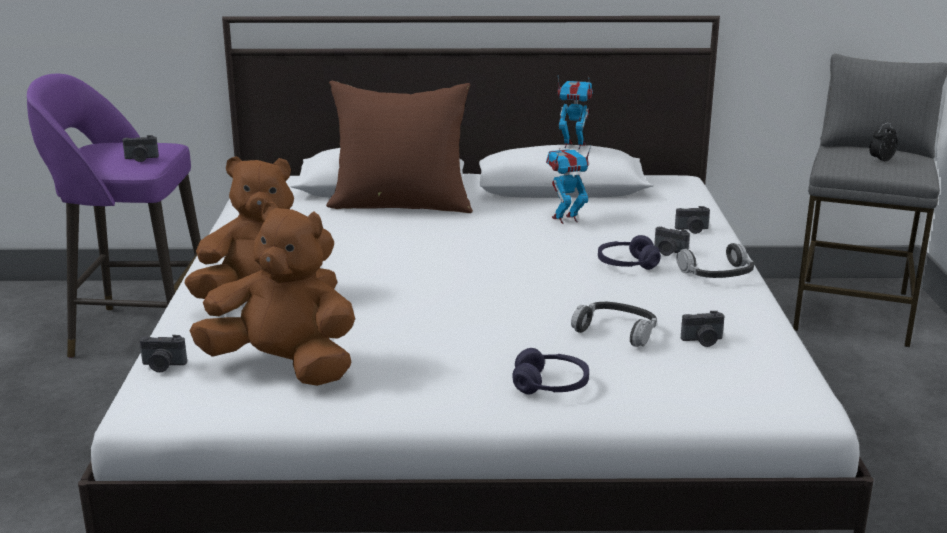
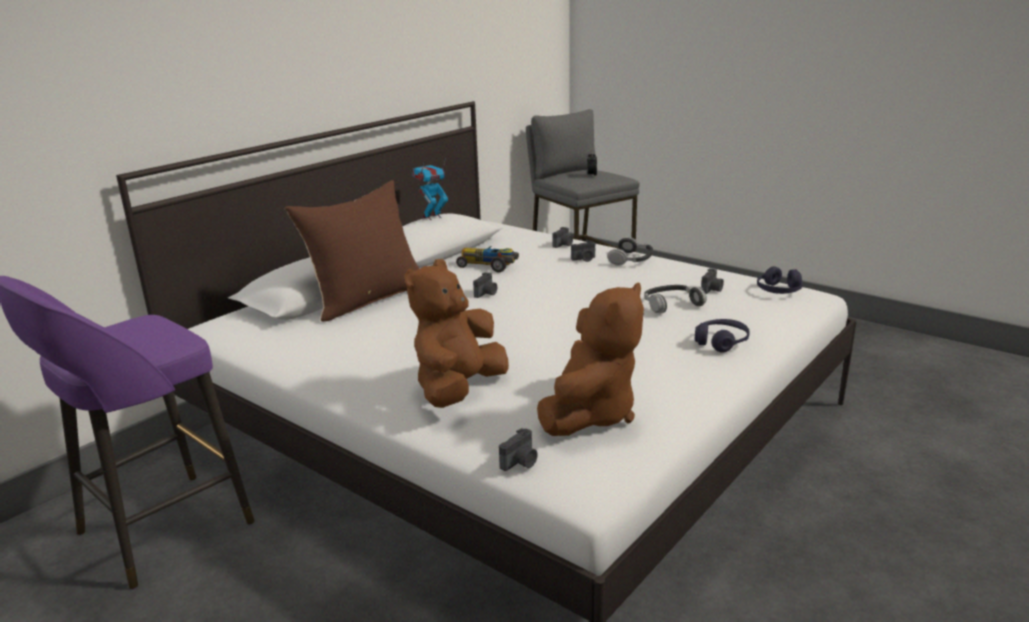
camera: 50 degrees left, 0 degrees up
camera [123,135,159,162] -> camera moved to [473,273,497,298]
brown plush toy [190,202,355,386] -> brown plush toy turned 150 degrees clockwise [537,282,644,436]
toy robot [546,146,591,224] -> toy car [456,246,519,272]
purple headphones [598,235,661,270] -> purple headphones moved to [757,266,803,294]

